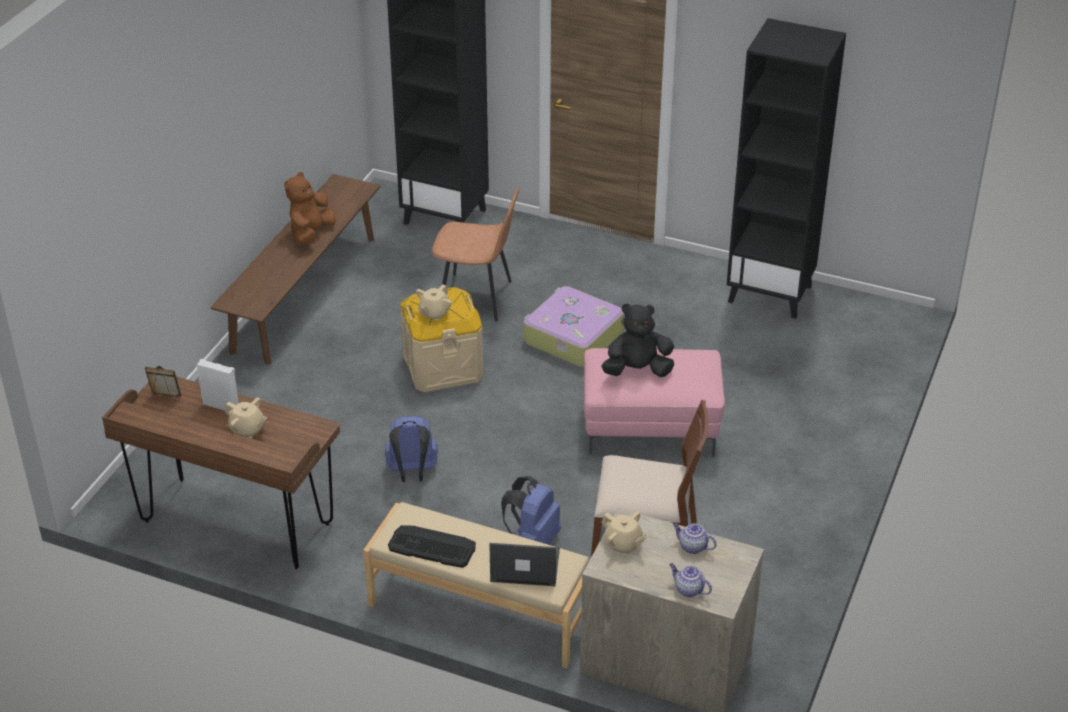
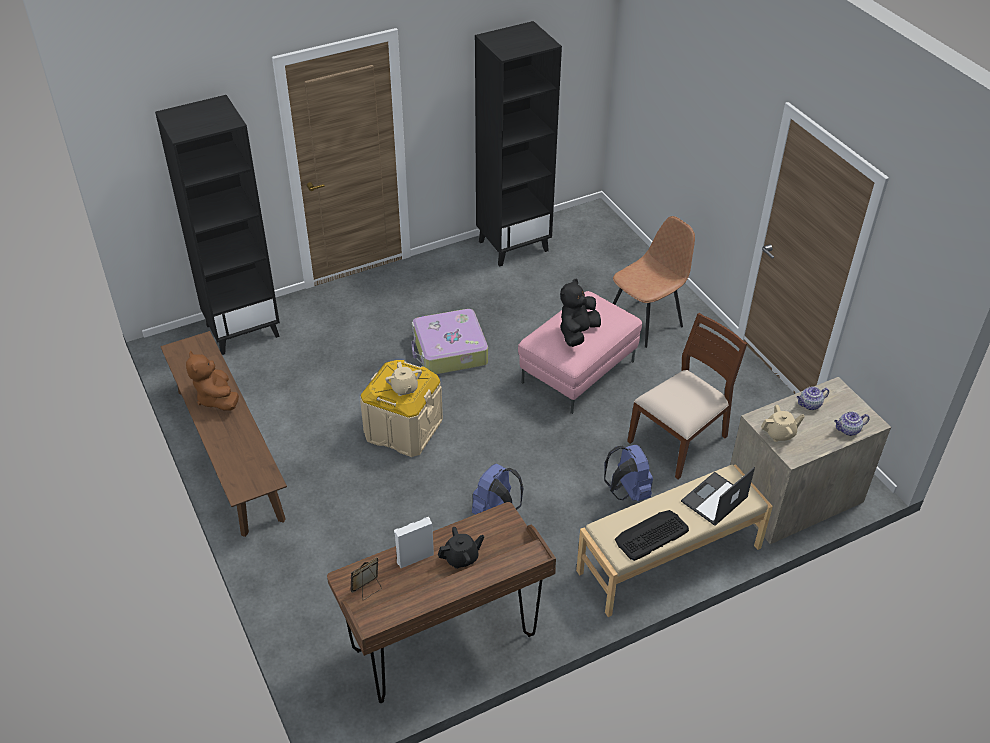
camera: 50 degrees left, 5 degrees up
beige teapot [225,398,267,438] -> black teapot [438,527,484,569]
brown chair [432,188,519,321] -> brown chair moved to [613,216,695,348]

